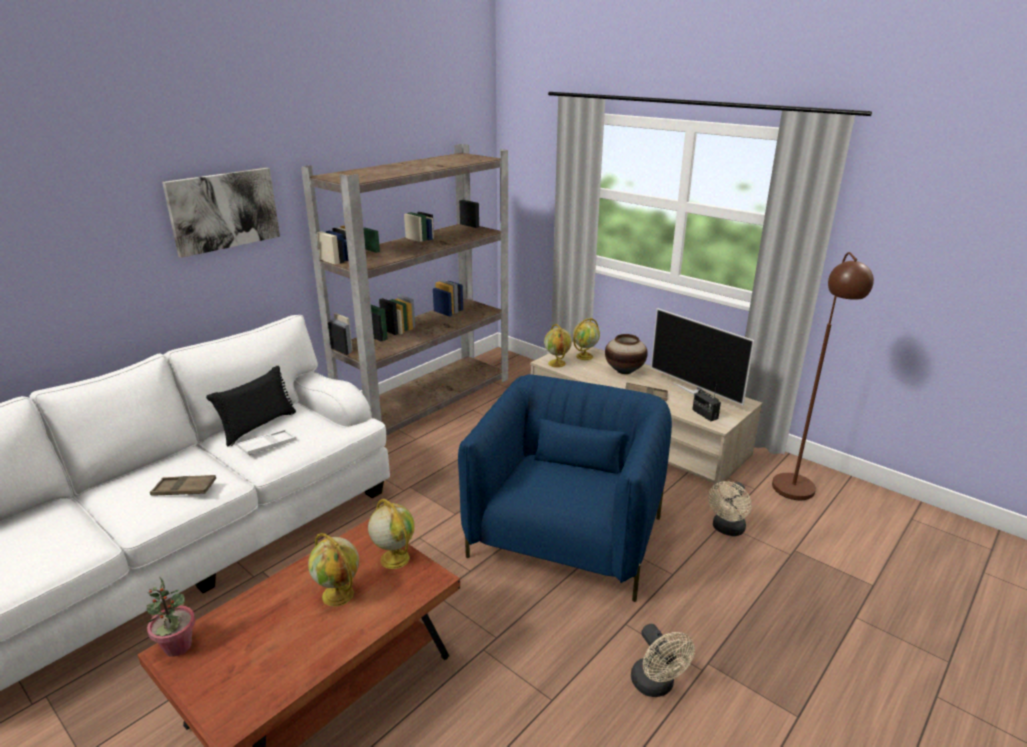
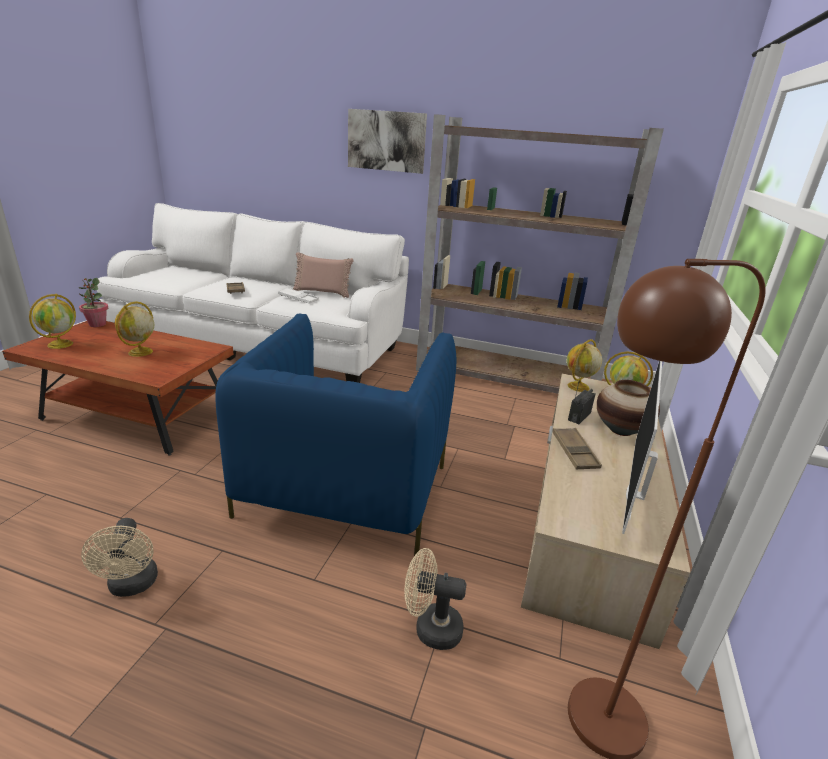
camera: 65 degrees right, 0 degrees up
black pillow [206,366,296,446] -> beige pillow [293,252,354,298]
globe [368,499,415,569] -> globe moved to [29,294,76,349]
blue armchair [458,374,672,602] -> blue armchair turned 105 degrees clockwise [215,314,456,557]
beige fan [631,624,695,697] -> beige fan turned 60 degrees counterclockwise [81,518,158,597]
radio [692,384,721,421] -> radio moved to [568,379,595,424]

